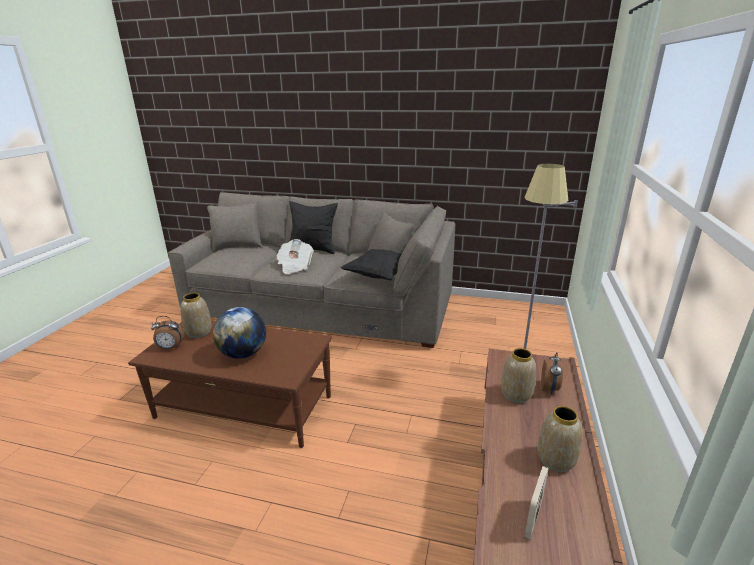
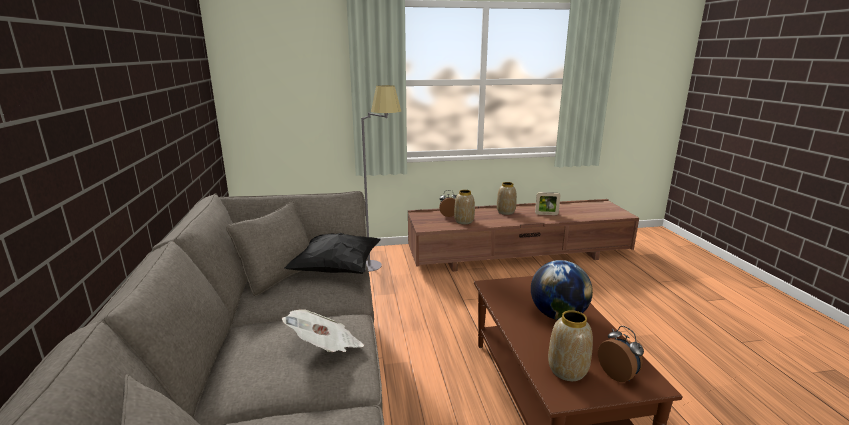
camera: 115 degrees left, 5 degrees down
black pillow [289,201,338,254] -> none

